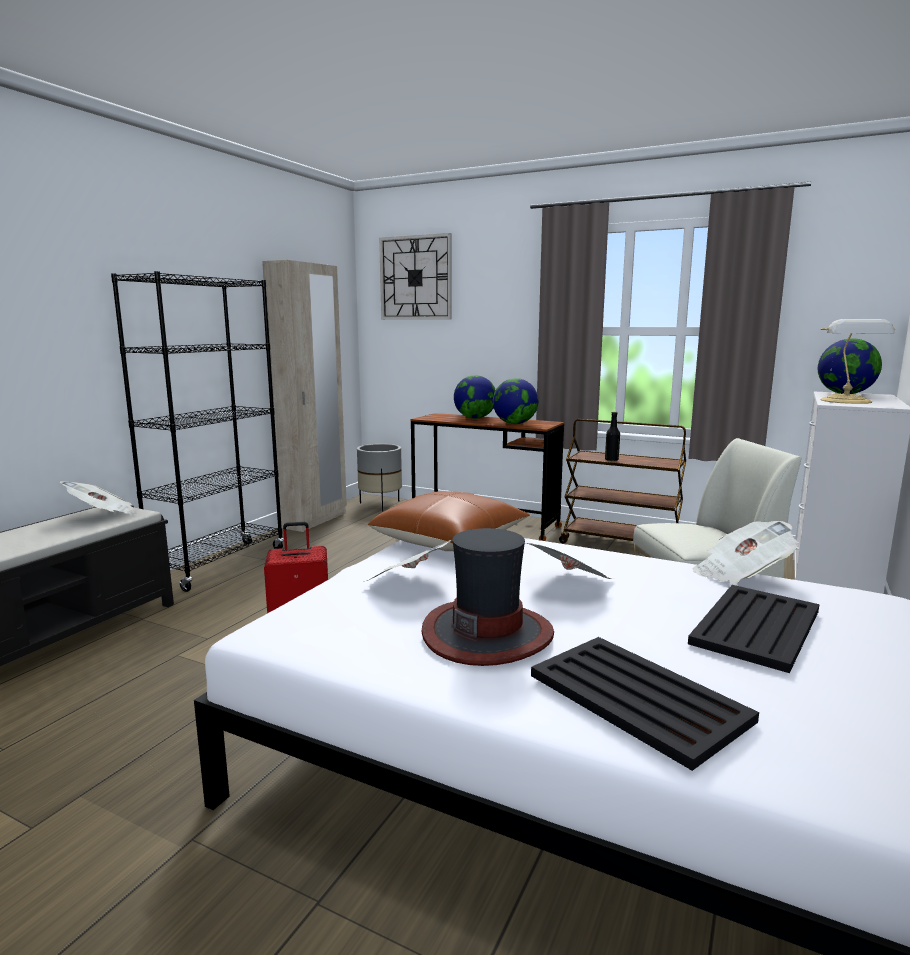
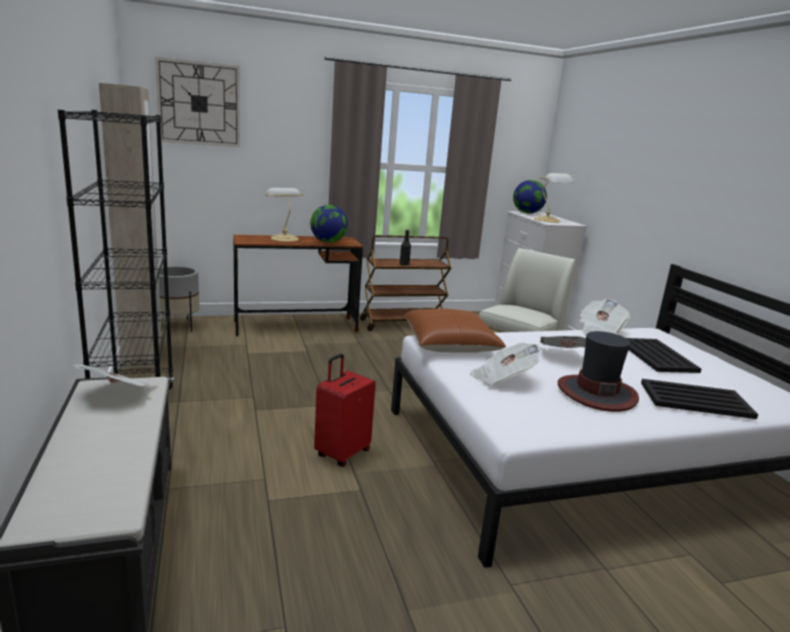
camera: 45 degrees left, 5 degrees up
globe [454,375,495,419] -> table lamp [265,188,305,242]

